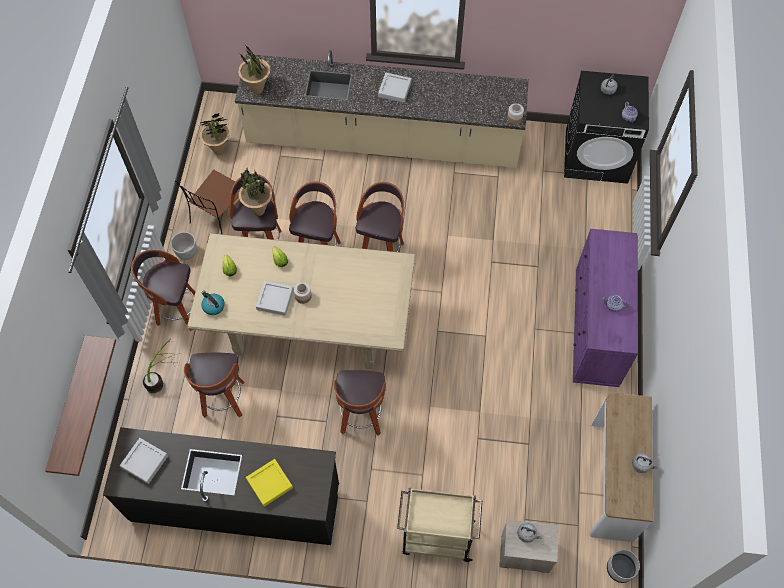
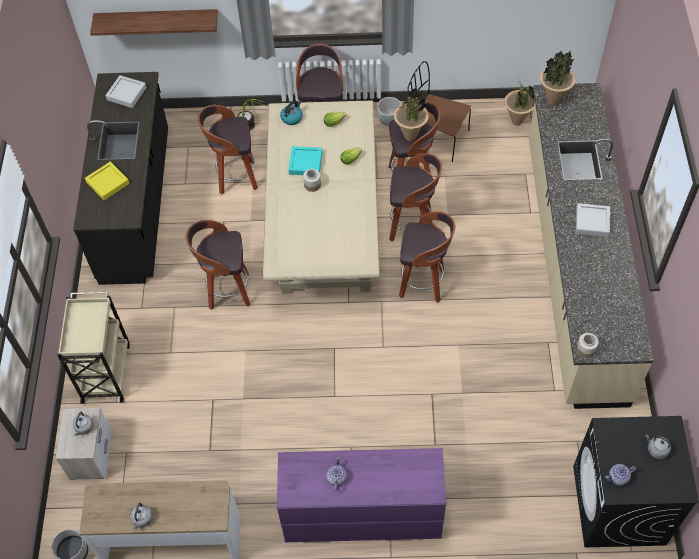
camera: 85 degrees right, 5 degrees down
grey tray [256,281,294,316] -> turquoise tray [288,146,322,175]

